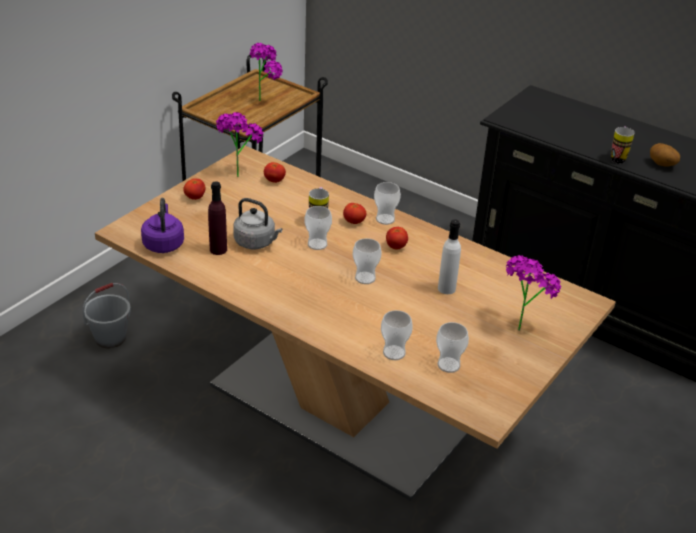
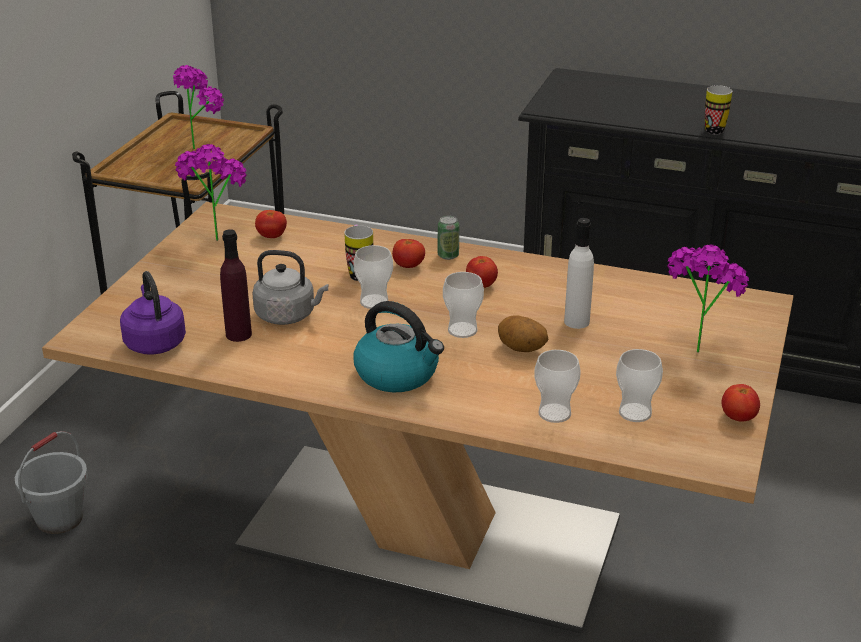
camera: 15 degrees left, 5 degrees down
tomato [183,178,205,200] -> tomato moved to [722,384,760,422]
cup [374,182,401,225] -> can [438,216,459,260]
potato [650,143,680,167] -> potato moved to [498,315,548,352]
none -> kettle [353,301,444,392]

